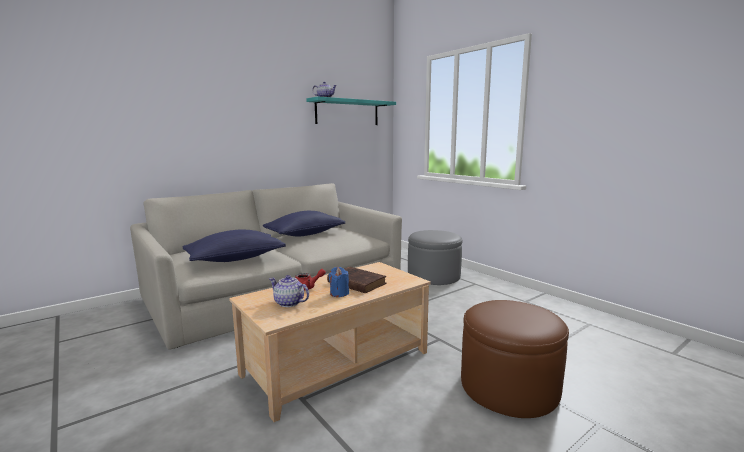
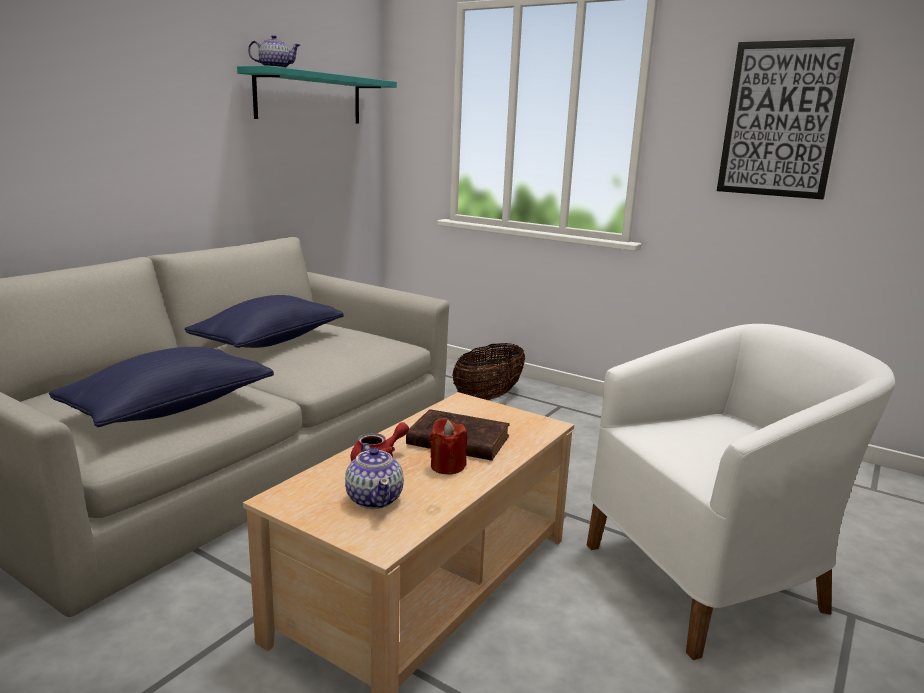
camera: 20 degrees left, 5 degrees up
teapot [269,275,309,307] -> teapot turned 120 degrees counterclockwise [345,443,404,509]
blue candle [329,267,349,297] -> red candle [430,418,467,475]
grey ottoman [408,230,462,285] -> basket [452,343,525,401]
brown ottoman [461,300,569,418] -> white armchair [587,324,895,660]
none -> picture [717,38,855,199]

